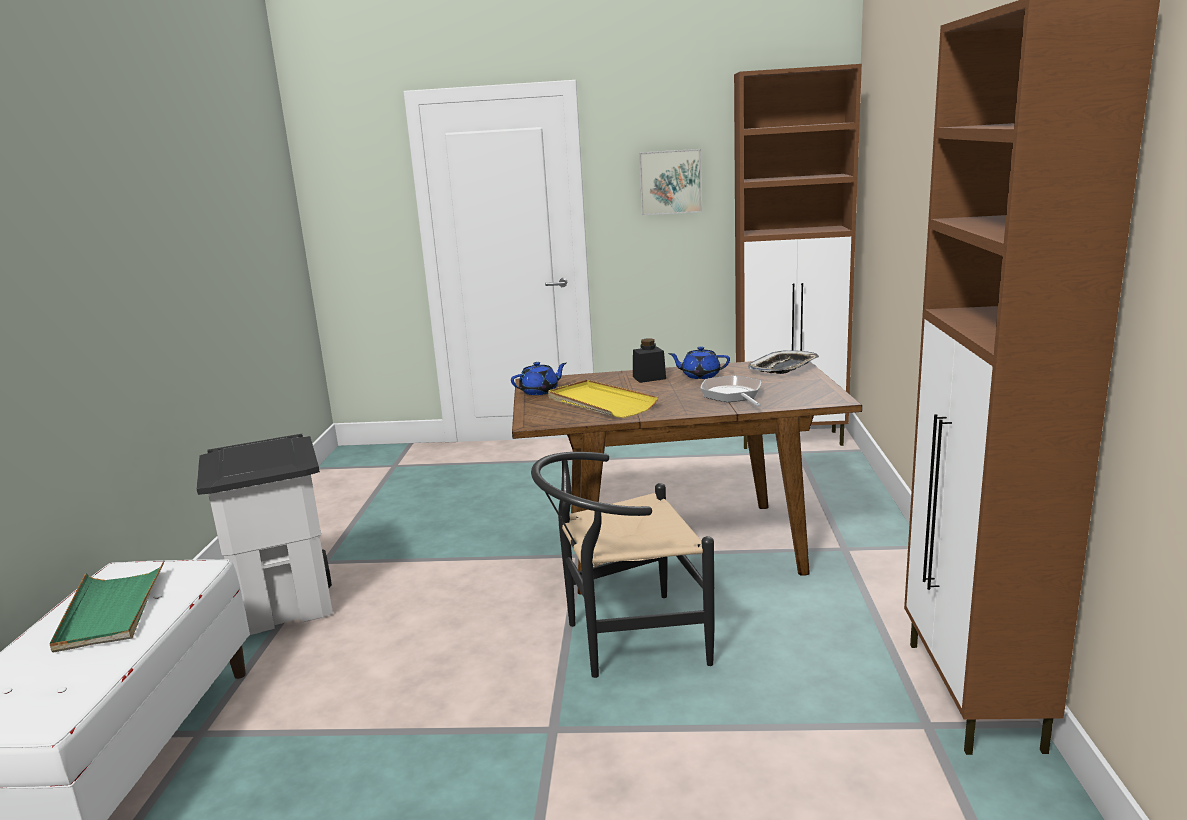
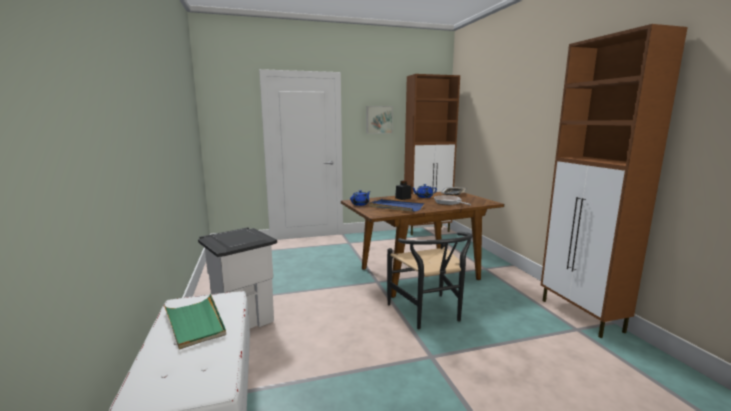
camera: 20 degrees left, 5 degrees down
black chair [531,452,715,678] -> black chair turned 75 degrees counterclockwise [387,232,473,329]
yellow tray [548,380,658,418] -> blue tray [369,199,424,212]

